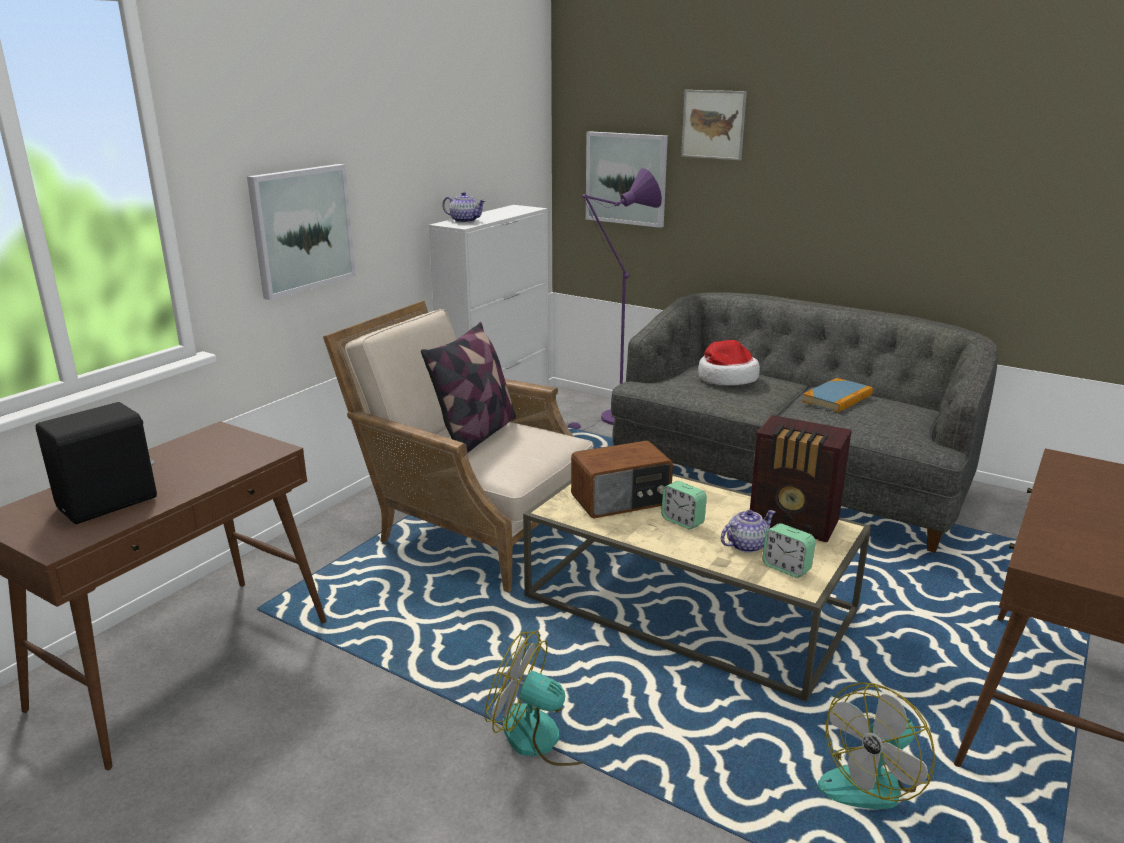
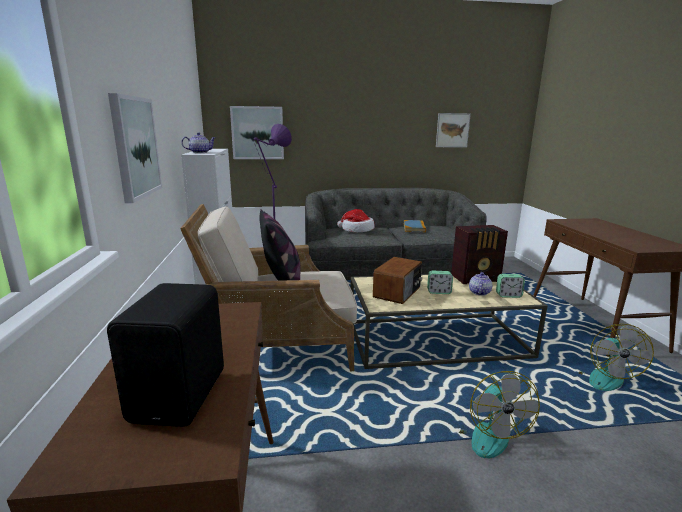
camera: 40 degrees left, 5 degrees down
fan [485,630,589,766] -> fan turned 75 degrees counterclockwise [459,371,540,458]
picture [681,90,747,160] -> picture moved to [436,113,471,147]

